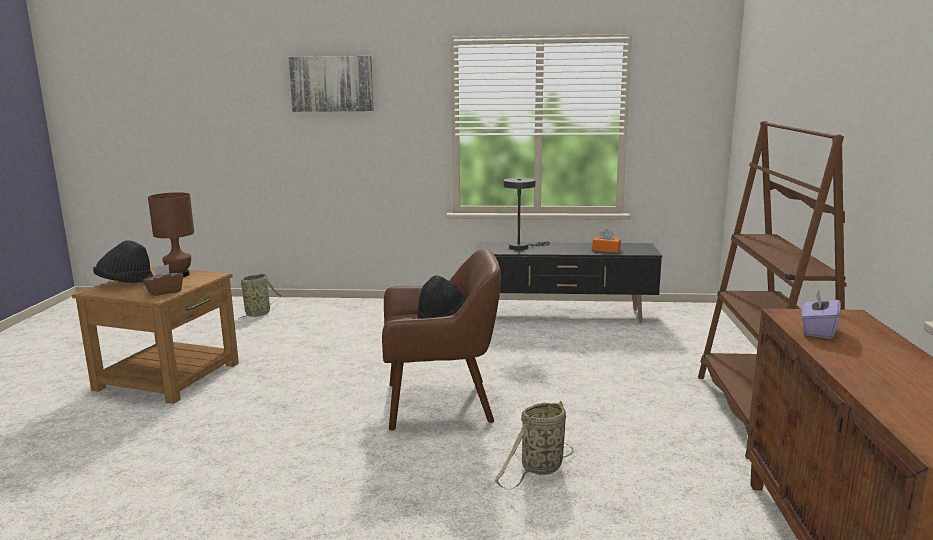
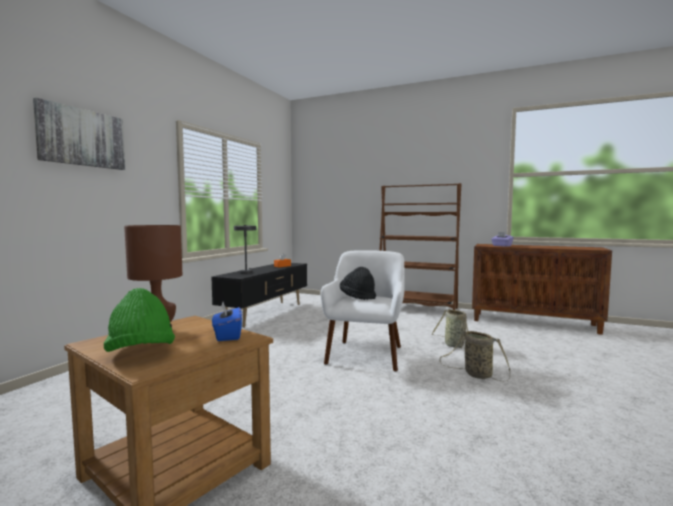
camera: 70 degrees left, 10 degrees down
black hat [93,240,154,283] -> green hat [104,288,175,352]
brown tissue box [143,264,183,296] -> blue tissue box [212,302,242,341]
basket [238,274,282,320] -> basket moved to [440,331,510,381]
brown armchair [382,249,501,431] -> white armchair [320,250,405,372]

